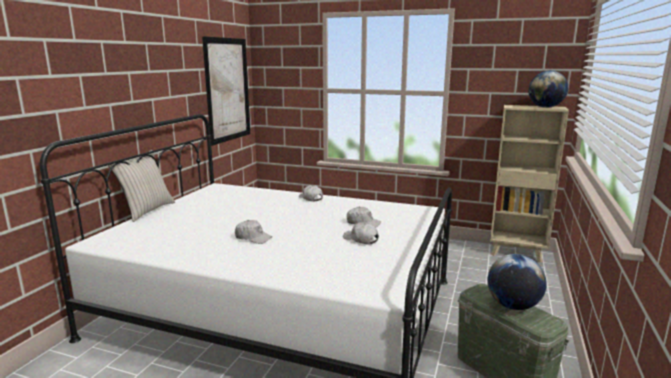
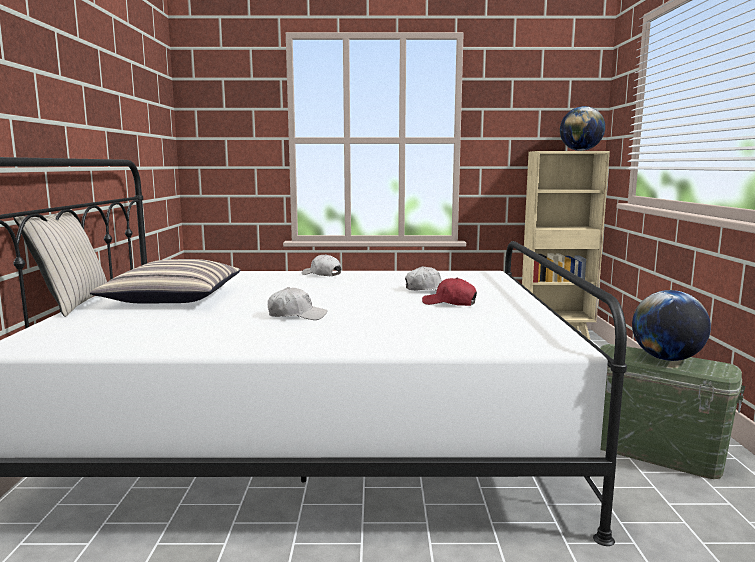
camera: 20 degrees left, 5 degrees down
picture [202,36,250,146] -> none
white cap [343,222,379,245] -> red cap [422,278,477,306]
none -> pillow [90,259,241,304]

